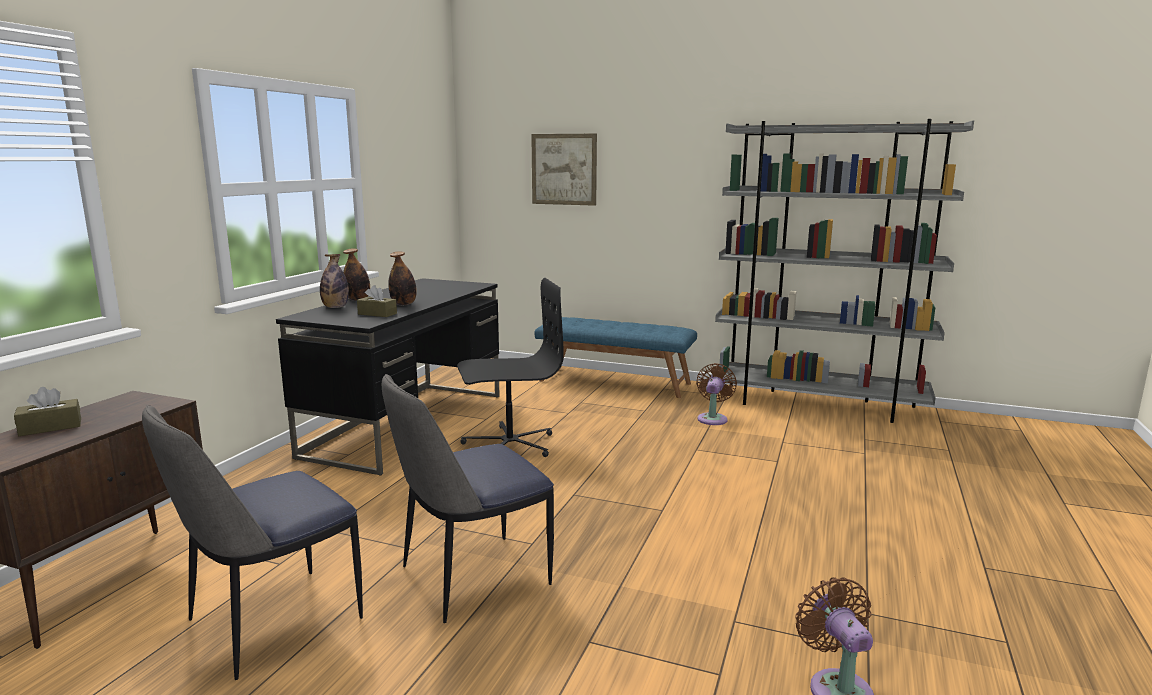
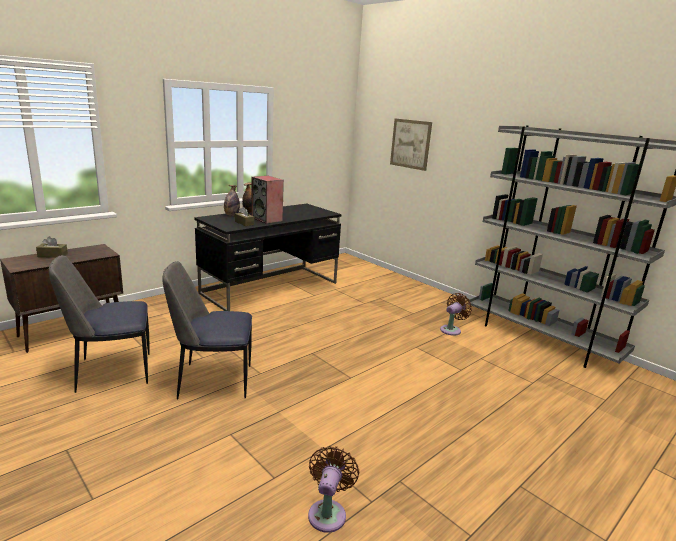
camera: 25 degrees right, 5 degrees up
bottle [388,251,417,305] -> speaker [251,176,284,224]
black office chair [457,278,564,457] -> none
blue bench [534,317,697,398] -> none

